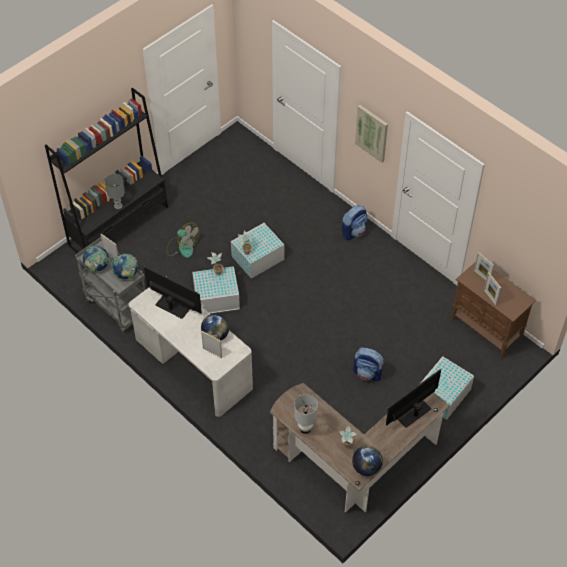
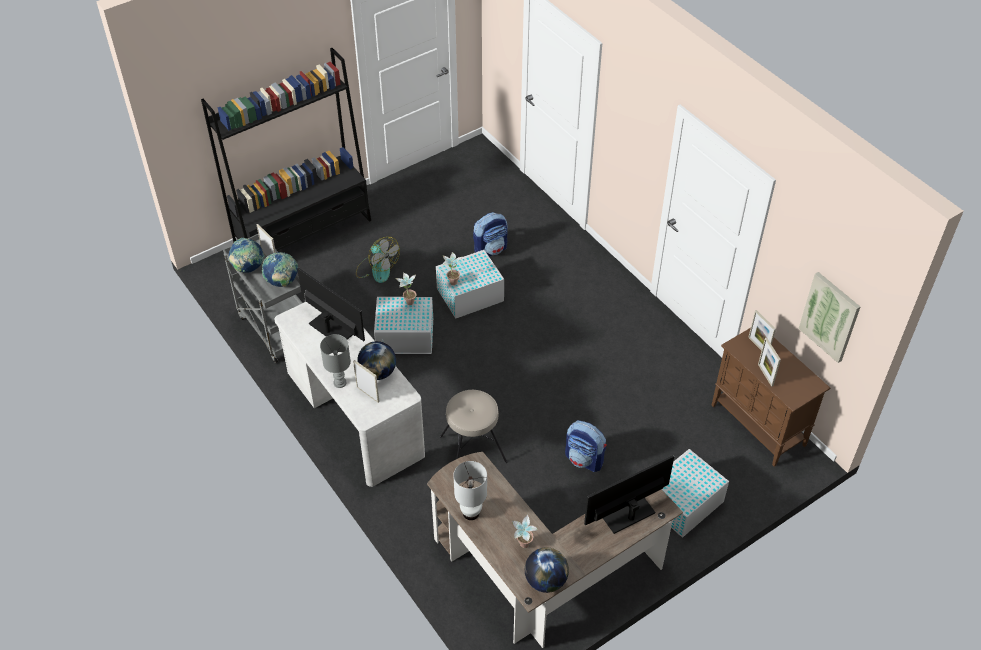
camera: 10 degrees right, 5 degrees down
grey table lamp [105,174,125,209] -> grey table lamp moved to [320,334,351,388]
backpack [342,205,367,240] -> backpack moved to [473,212,508,256]
picture [355,105,388,163] -> picture moved to [798,272,860,363]
none -> beige stool [440,390,508,463]

